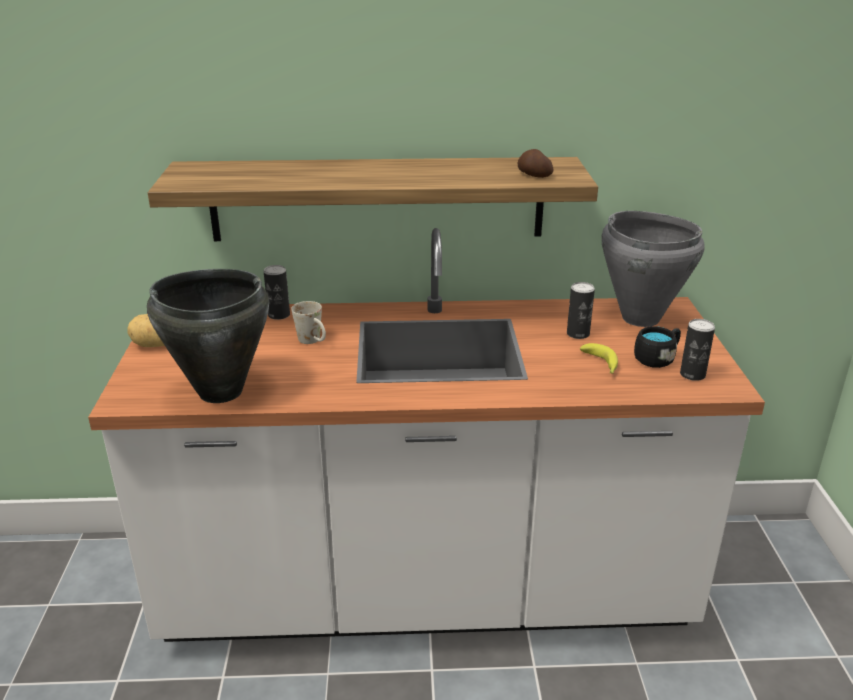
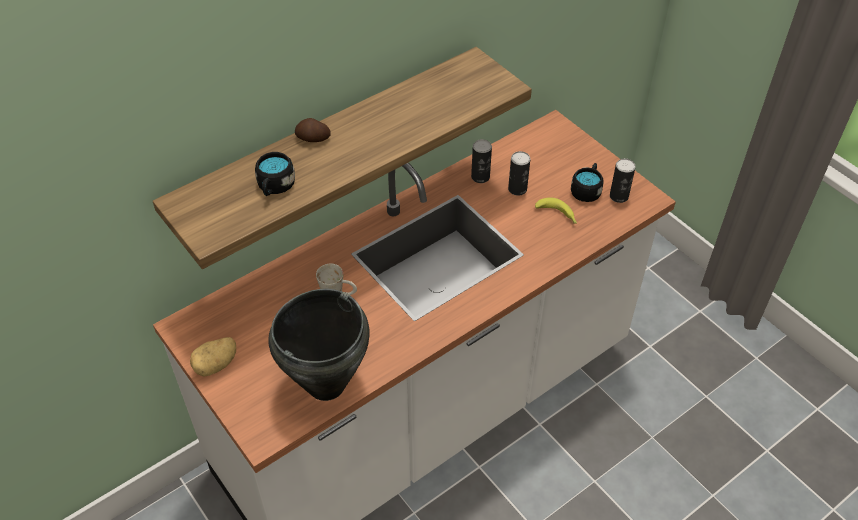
camera: 35 degrees left, 20 degrees up
can [263,265,290,320] -> can moved to [471,139,492,183]
potato [517,149,553,178] -> potato moved to [295,118,331,142]
grey cooking pot [601,211,705,327] -> none
none -> black mug [255,152,295,196]

